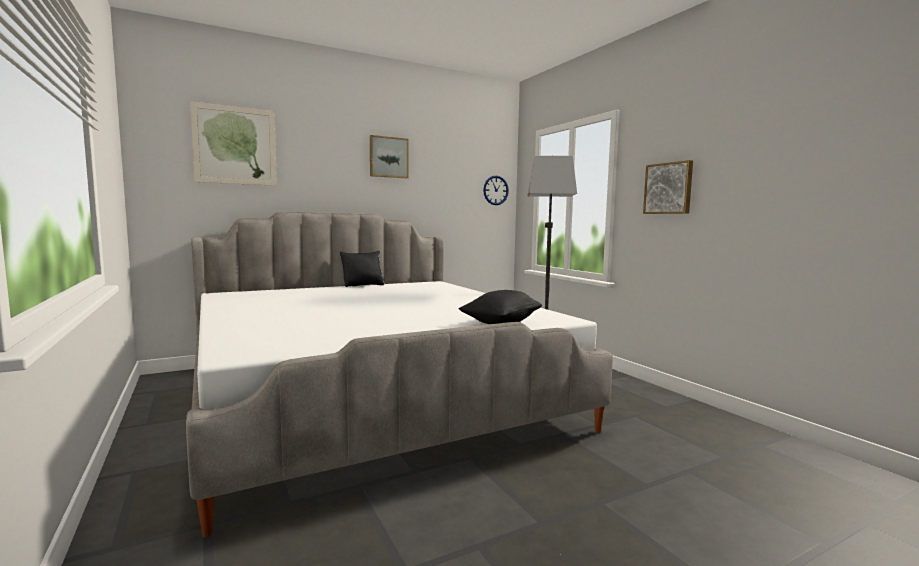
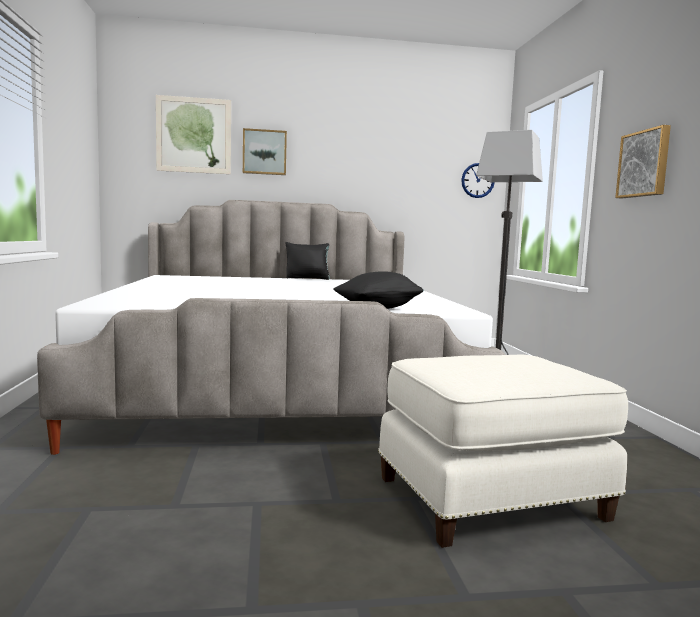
camera: 20 degrees right, 0 degrees up
picture [370,135,409,178] -> picture moved to [243,128,287,175]
none -> white ottoman [378,355,628,548]

